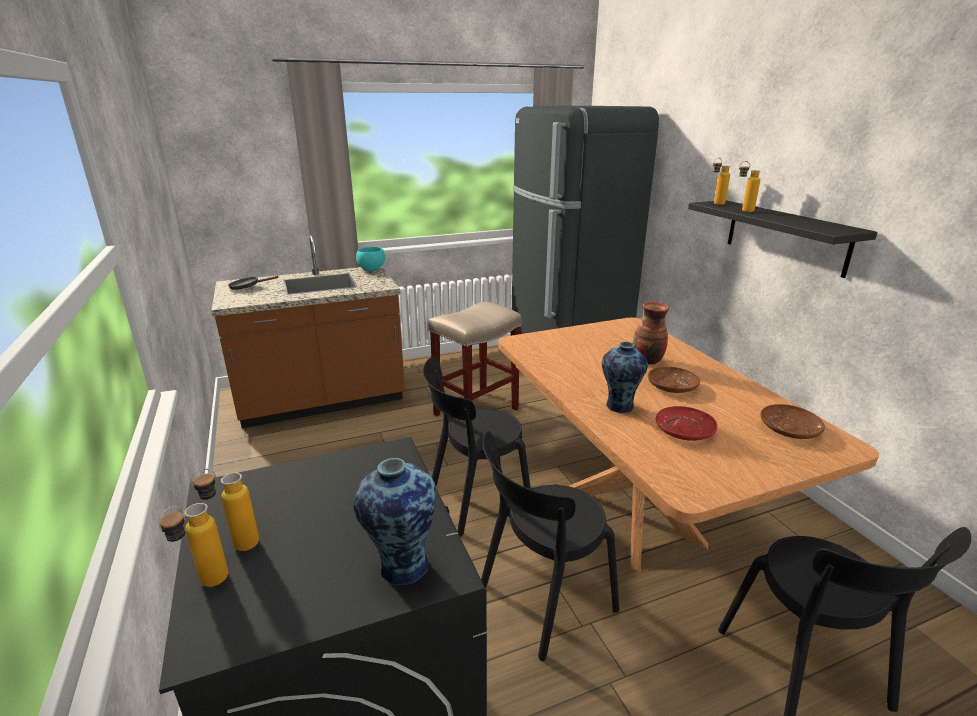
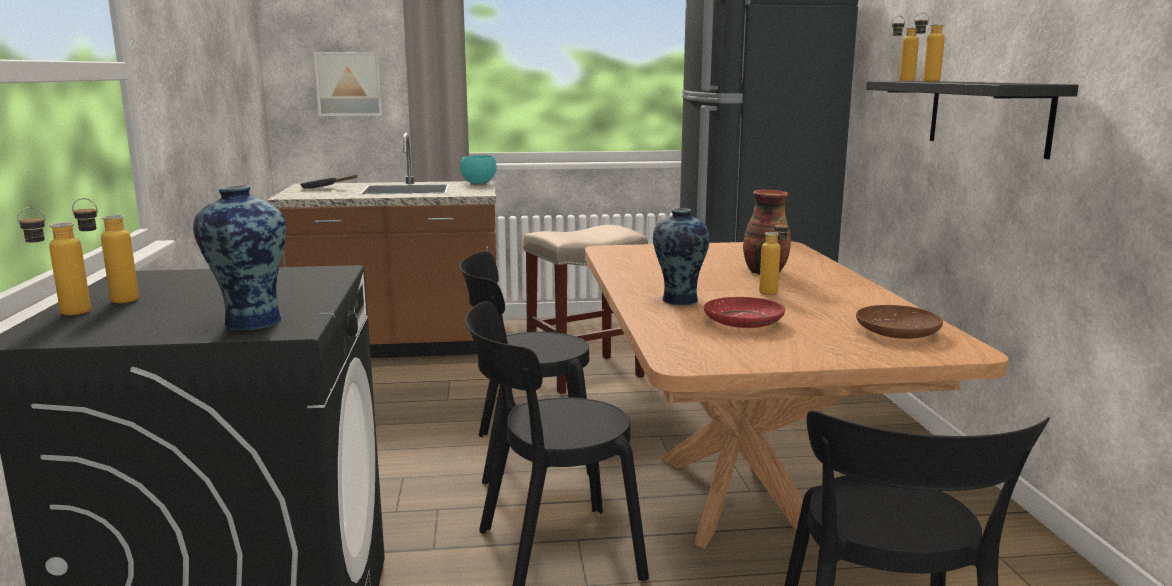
camera: 15 degrees right, 10 degrees down
brown plate [648,367,700,393] -> bottle [759,217,789,295]
none -> picture [314,52,383,116]

